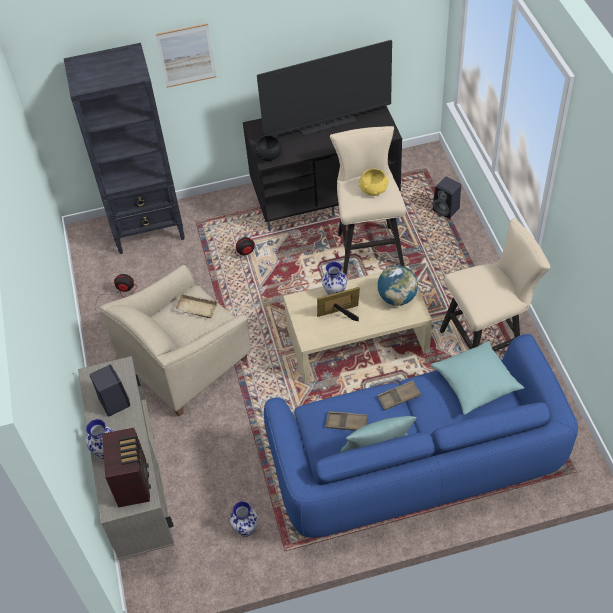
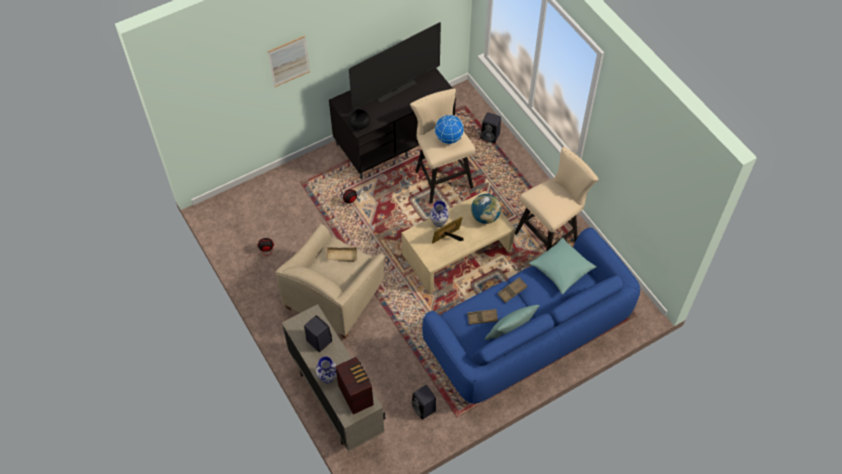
camera: 20 degrees left, 5 degrees up
black bookcase [64,43,185,254] -> none
vase [230,501,258,537] -> black speaker [411,385,436,420]
yellow bowl [359,169,389,196] -> globe [434,115,464,144]

